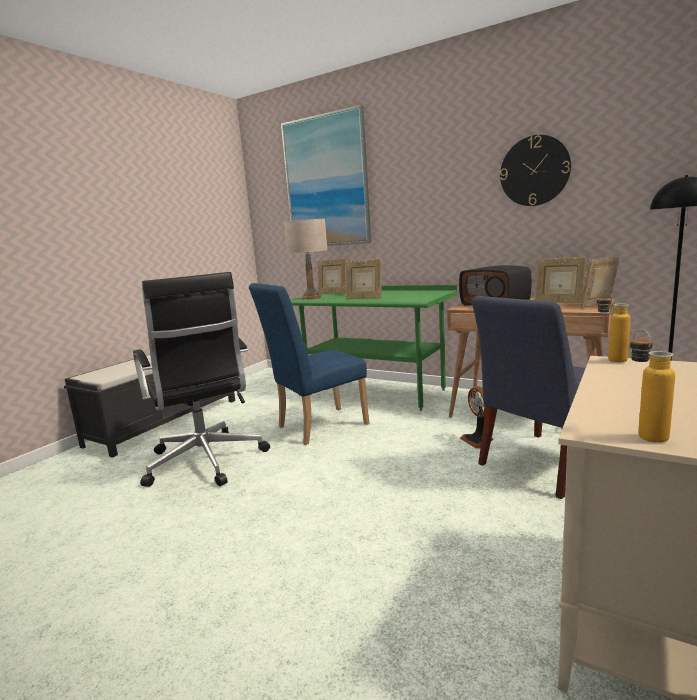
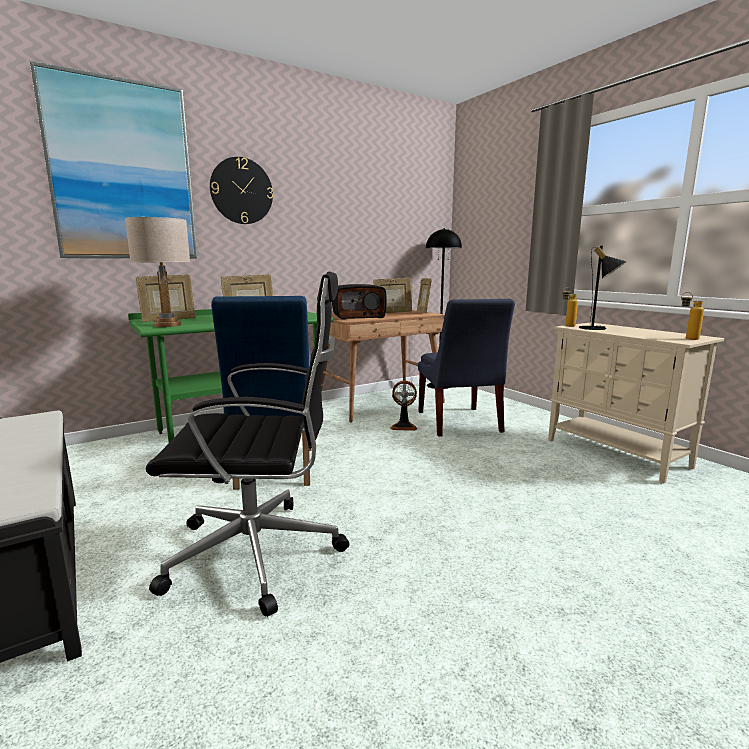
camera: 65 degrees left, 0 degrees up
wall clock [500,135,571,206] -> wall clock moved to [210,157,273,224]
none -> black table lamp [579,245,626,330]

